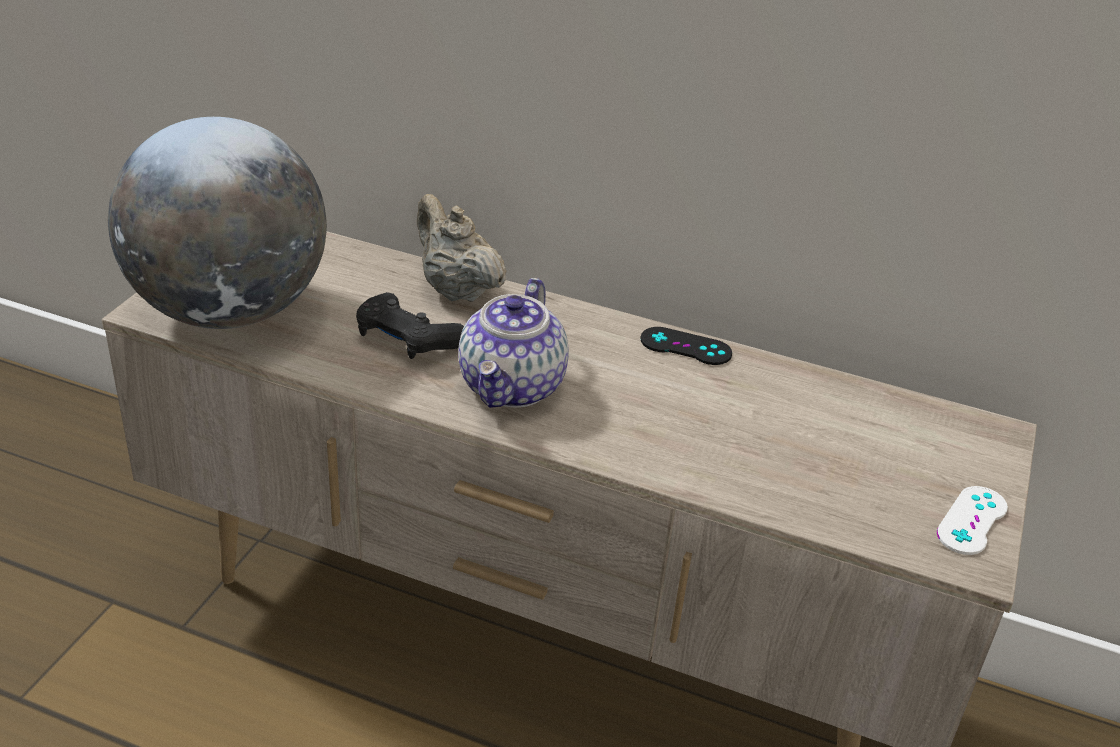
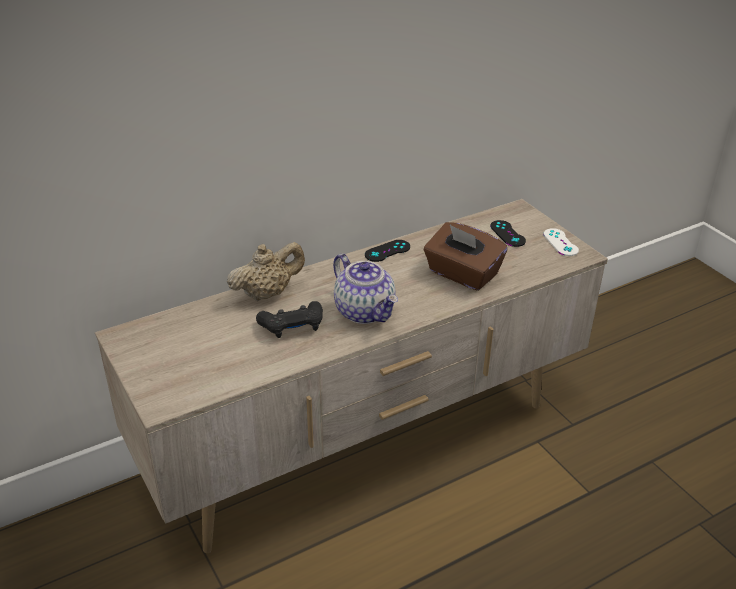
camera: 50 degrees left, 0 degrees up
globe [108,117,327,329] -> none
beige teapot [417,194,506,302] -> beige teapot turned 150 degrees clockwise [227,242,305,301]
none -> brown tissue box [424,222,508,291]
none -> black game controller [490,220,526,247]

